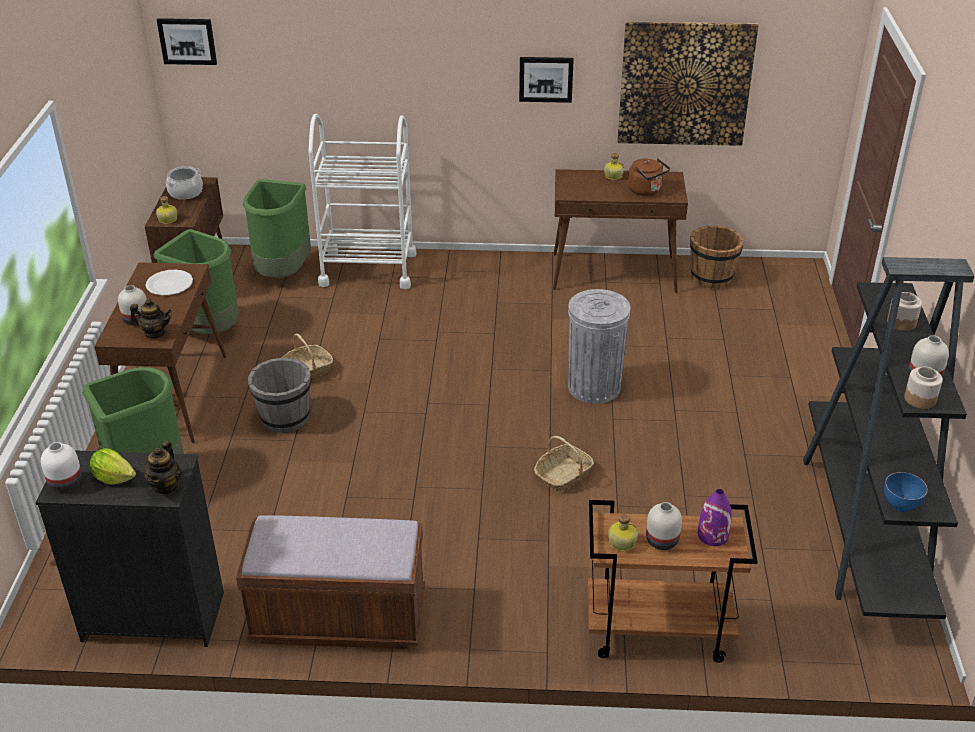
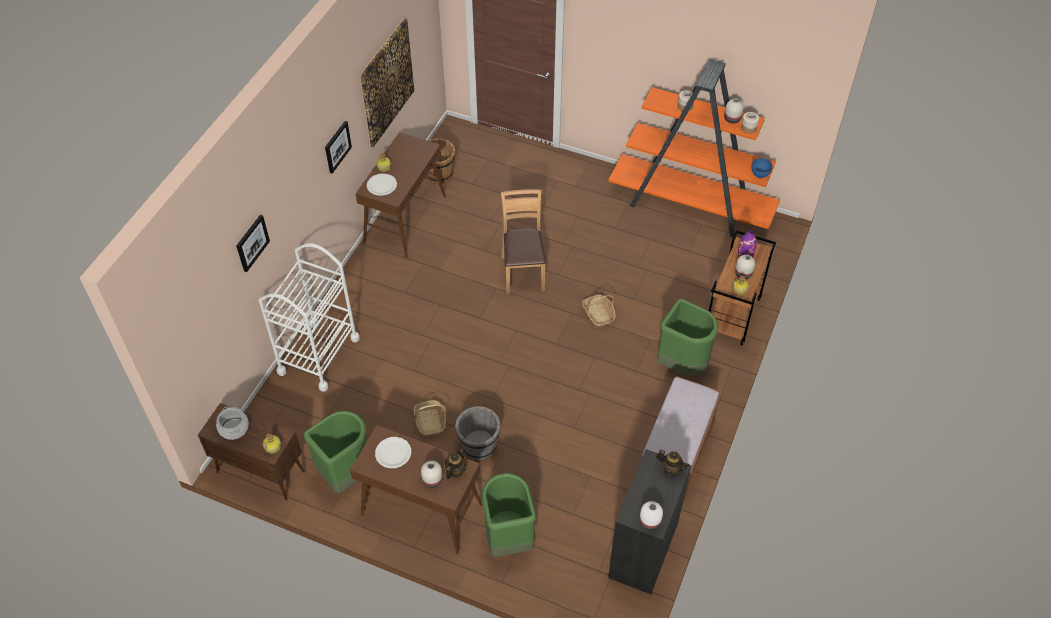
camera: 70 degrees left, 15 degrees up
lettuce [90,448,136,485] -> none
picture [157,18,217,65] -> picture moved to [236,215,270,272]
green trash can [243,179,311,278] -> green trash can moved to [657,299,718,376]
grey trash can [568,289,631,404] -> brown chair [500,189,546,293]
brown kettle [628,158,670,196] -> none
black bookcase [803,257,974,619] -> orange bookcase [608,59,780,237]
none -> white plate [367,174,397,196]

